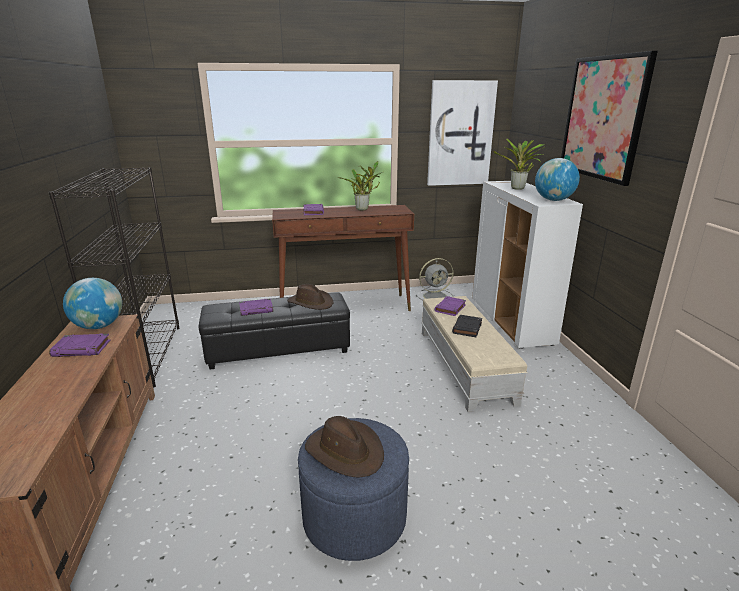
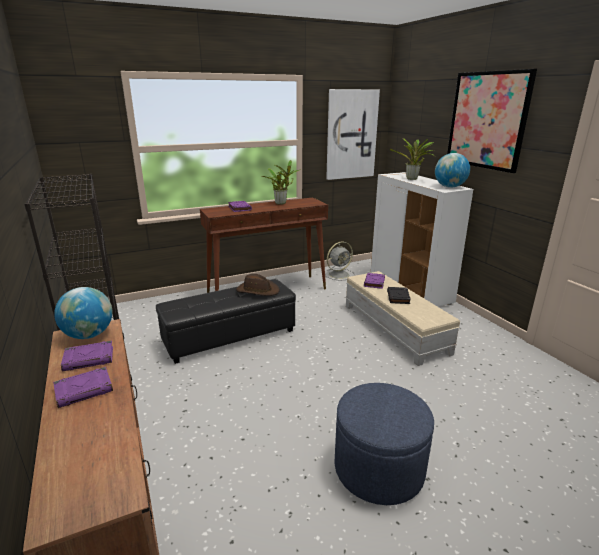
camera: 15 degrees left, 0 degrees up
purple book [239,299,273,316] -> purple book moved to [53,367,113,408]
brown hat [305,416,384,478] -> none

